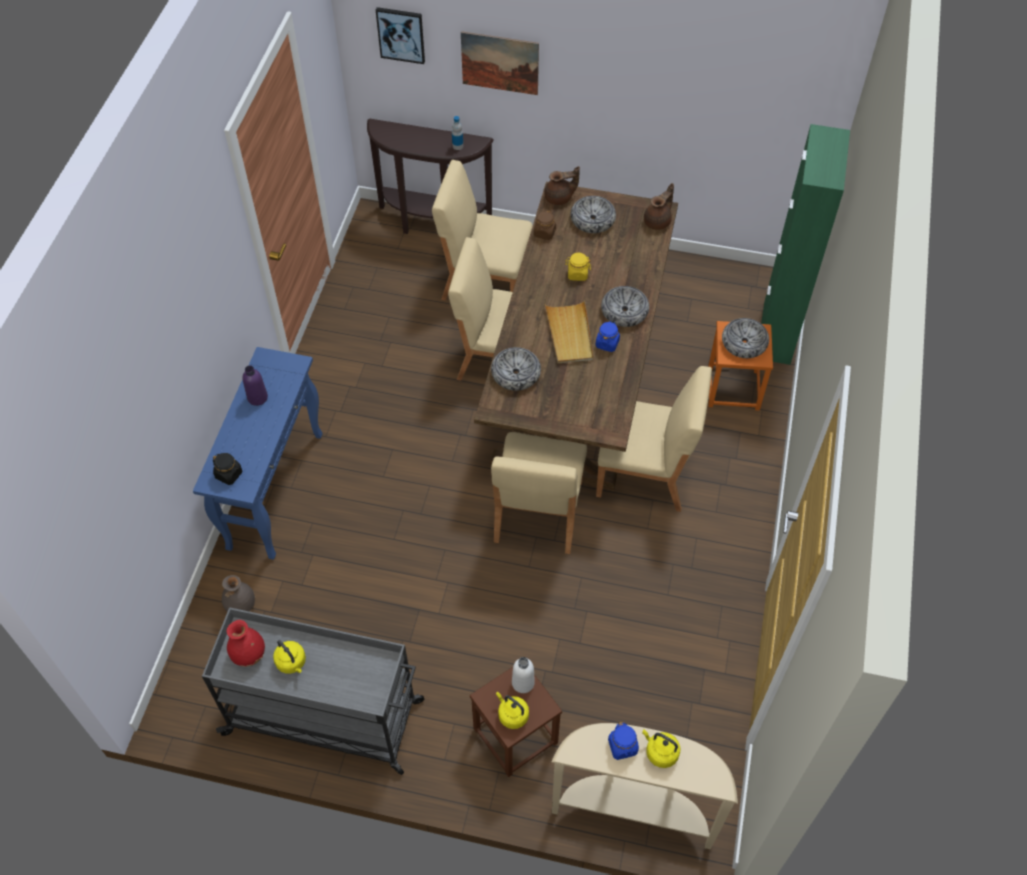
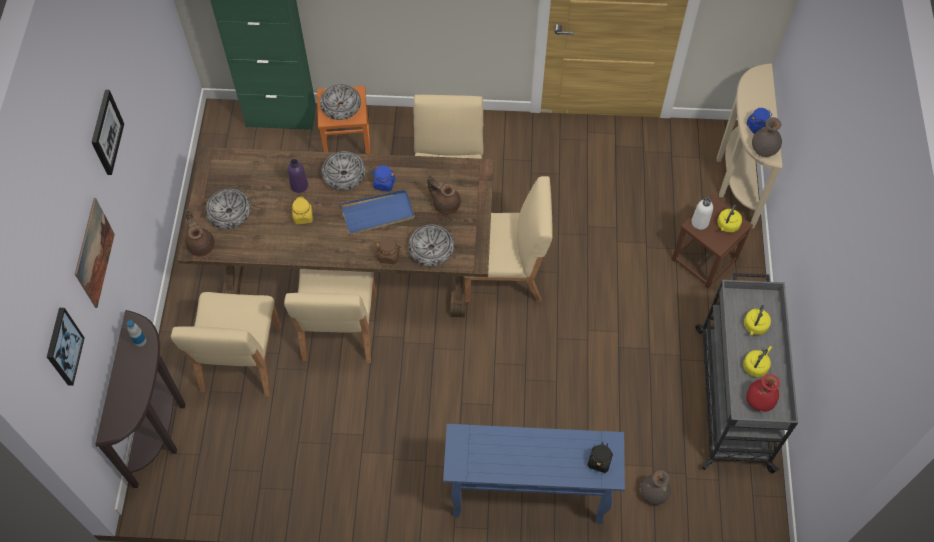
camera: 100 degrees left, 5 degrees up
purple bottle [242,365,268,406] -> purple bottle moved to [287,159,308,193]
brown jar [534,210,556,240] -> brown jar moved to [376,238,400,264]
beige tray [545,300,593,363] -> blue tray [340,189,415,234]
yellow kettle [642,729,680,768] -> yellow kettle moved to [744,305,771,335]
brown teapot [644,183,674,230] -> brown teapot moved to [427,175,461,215]
none -> picture [91,90,124,175]
none -> grey vase [752,117,782,157]

